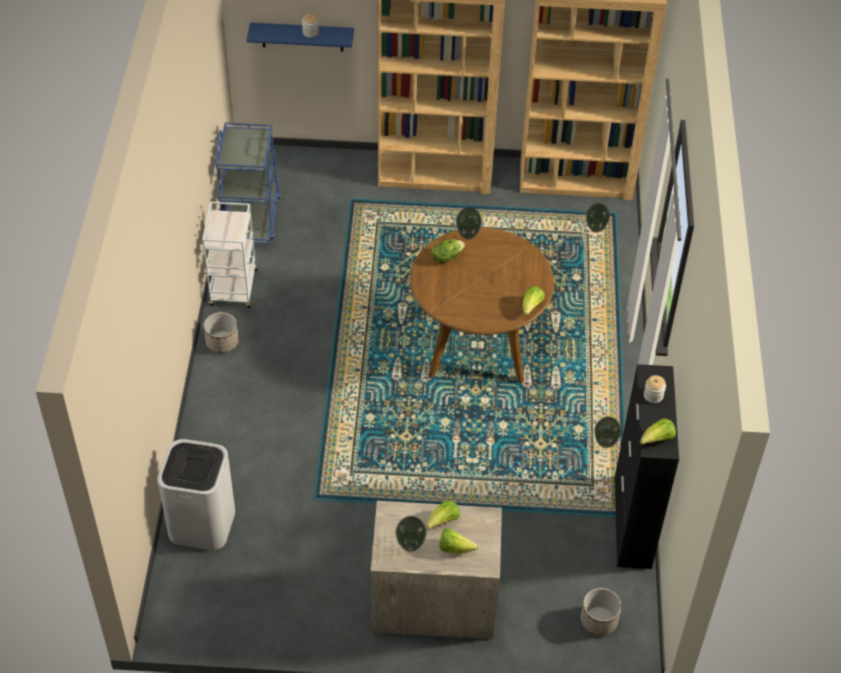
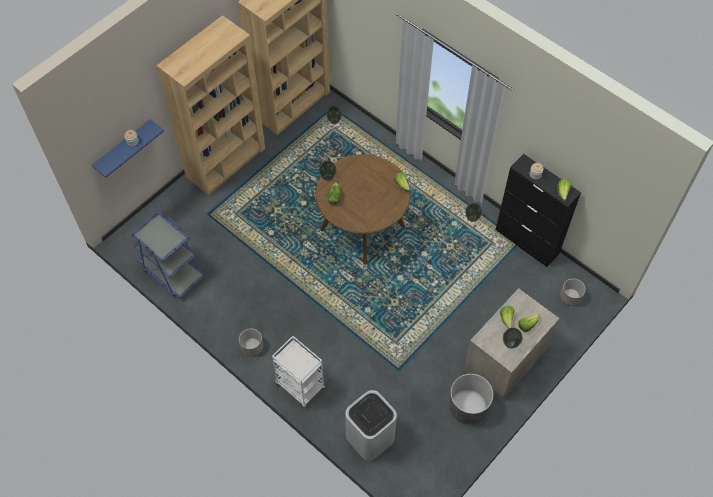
camera: 50 degrees left, 10 degrees up
white cart [202,202,258,308] -> white cart moved to [272,336,325,408]
none -> grey planter [449,374,493,424]

